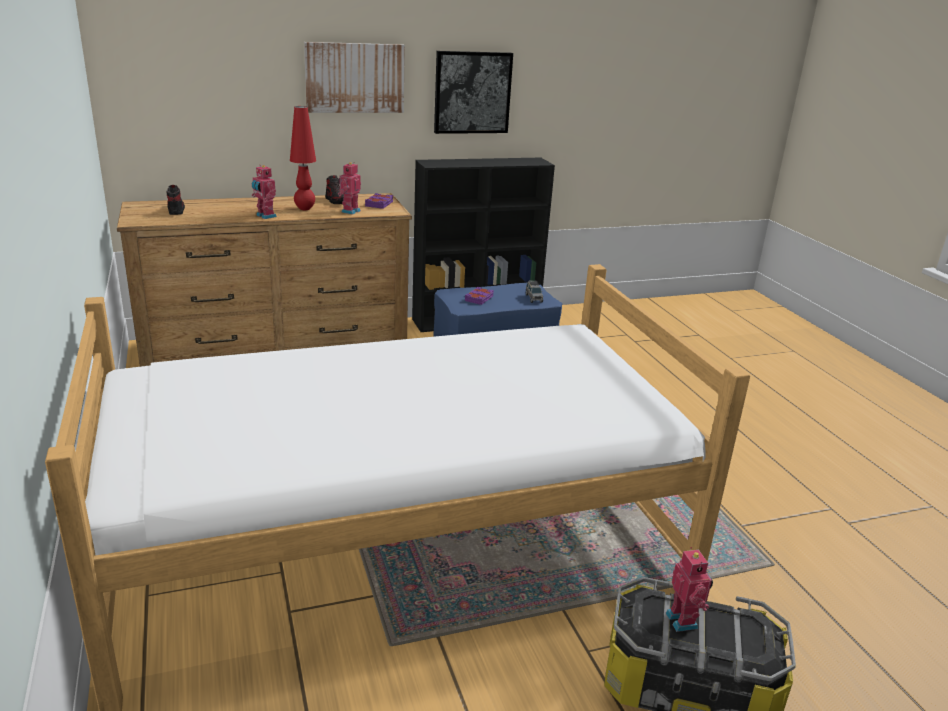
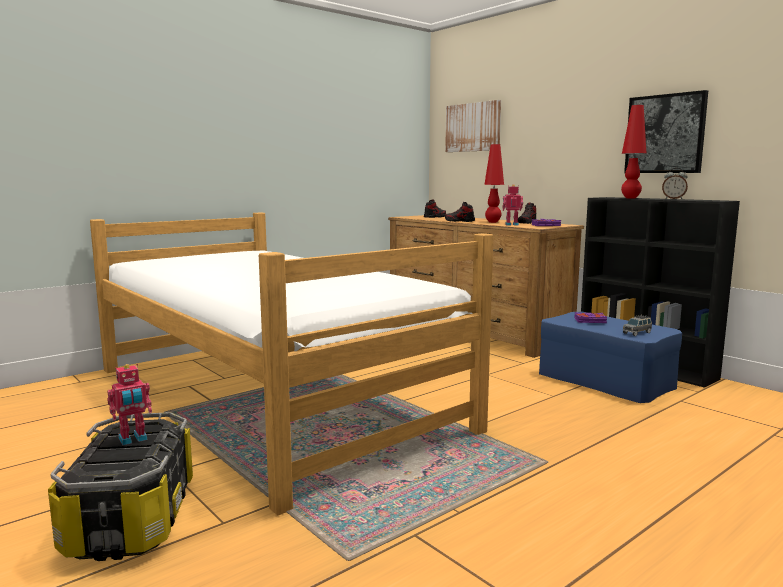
camera: 70 degrees right, 15 degrees down
toy robot [252,165,277,219] -> shoe [445,202,475,222]
picture [304,42,405,113] -> picture moved to [445,100,501,152]
none -> red table lamp [621,105,646,198]
none -> alarm clock [662,168,688,199]

